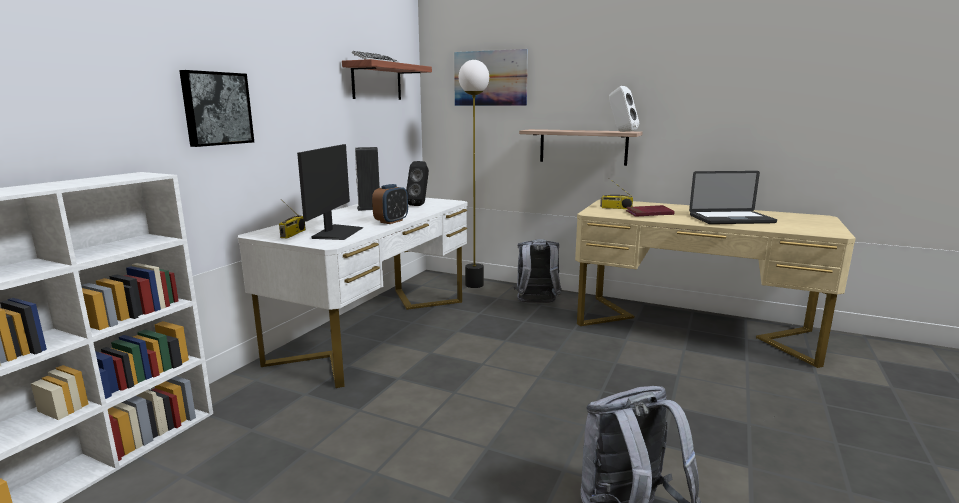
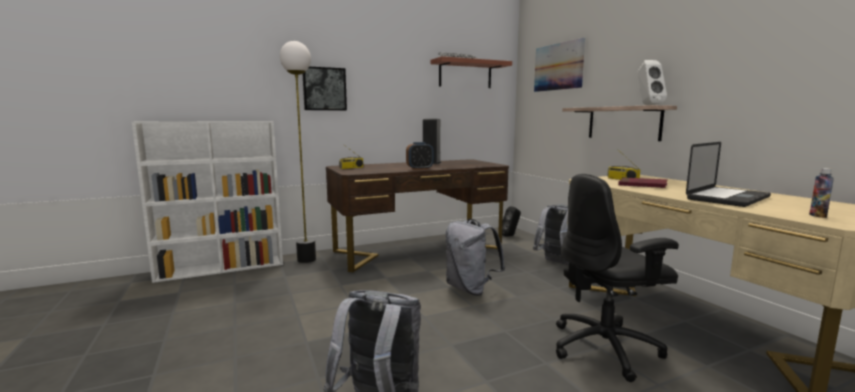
camera: 40 degrees right, 5 degrees down
white desk [238,198,468,388] -> brown desk [326,159,509,272]
monitor [297,144,364,240] -> none
black speaker [406,161,429,206] -> black speaker moved to [502,206,521,237]
floor lamp [459,60,489,288] -> floor lamp moved to [280,41,316,263]
laptop [689,171,777,224] -> laptop turned 75 degrees counterclockwise [686,142,771,207]
none -> grey backpack [446,219,505,296]
none -> black office chair [556,174,679,382]
none -> bottle [809,168,834,218]

